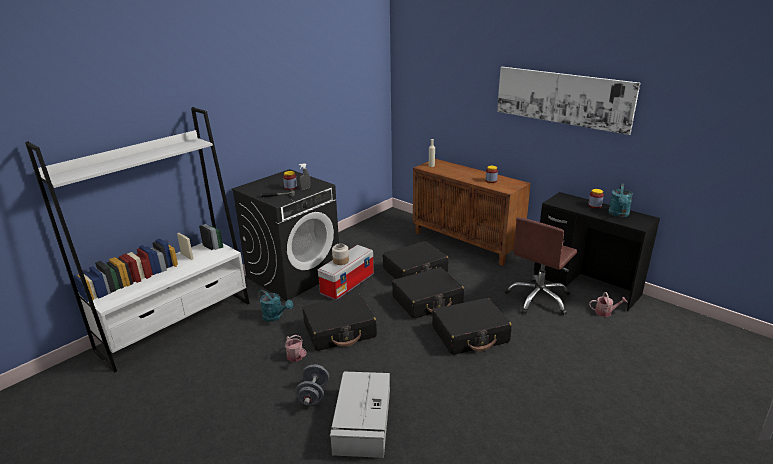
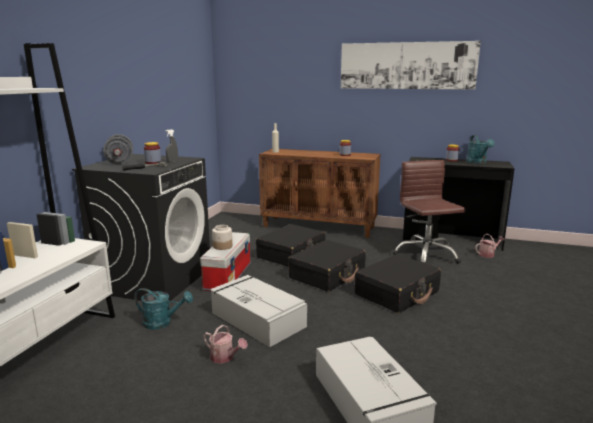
camera: 25 degrees left, 10 degrees down
grey dumbbell [296,365,329,405] -> grey dumbbell moved to [103,134,133,165]
black suitcase [302,294,377,351] -> grey storage box [210,275,307,347]
brown office chair [505,217,577,315] -> brown office chair turned 150 degrees clockwise [392,160,466,264]

